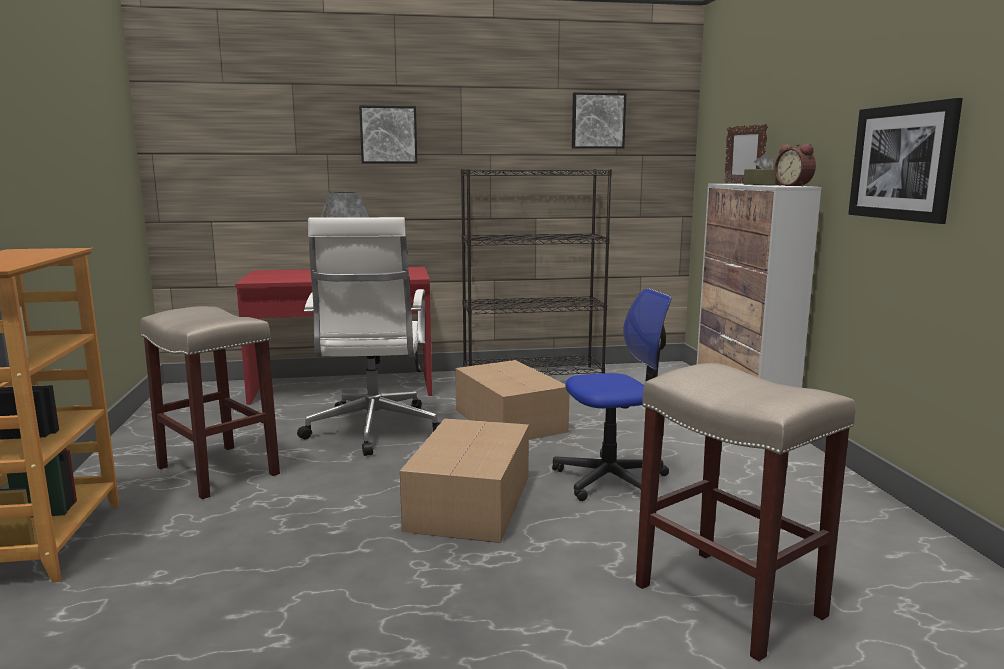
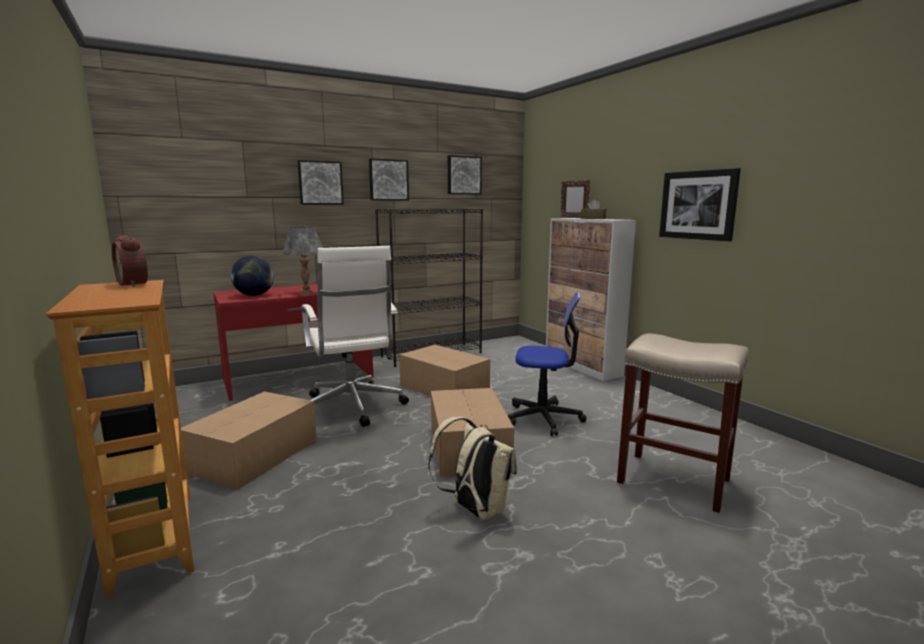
camera: 20 degrees left, 0 degrees up
beige stool [141,306,280,499] -> cardboard box [181,391,317,490]
office chair [552,288,672,501] -> office chair turned 45 degrees clockwise [508,291,586,436]
alarm clock [774,144,816,186] -> alarm clock moved to [112,236,148,287]
none -> globe [230,255,274,296]
none -> picture [369,158,409,201]
none -> beige backpack [429,417,517,520]

